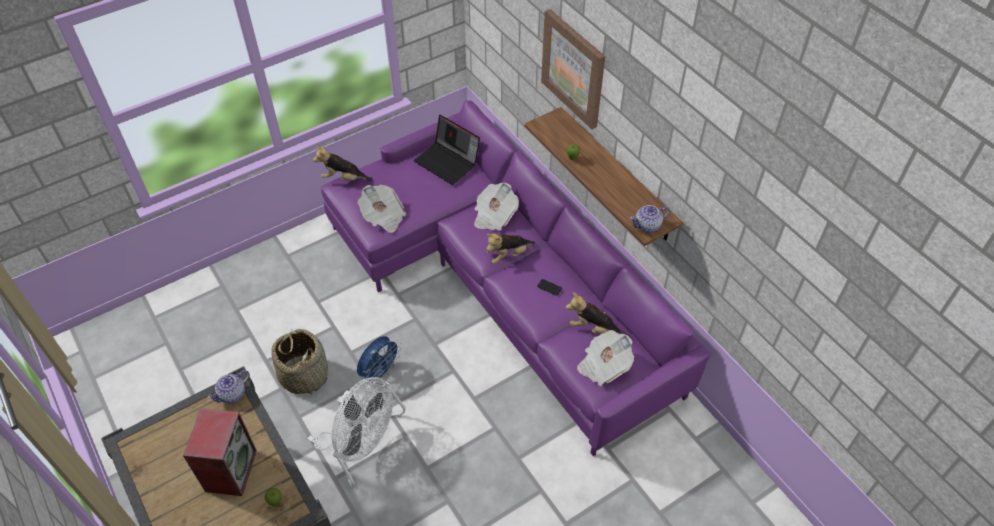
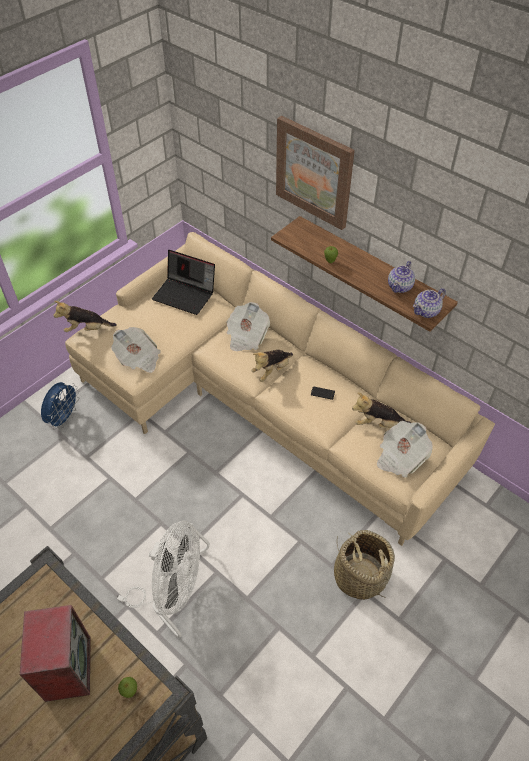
camera: 15 degrees left, 0 degrees up
teapot [207,370,250,403] -> teapot moved to [388,261,415,293]
basket [271,329,328,395] -> basket moved to [334,530,395,600]
purple sofa [321,100,711,456] -> beige sofa [65,232,495,546]
blue fan [357,336,401,386] -> blue fan moved to [41,382,79,430]

